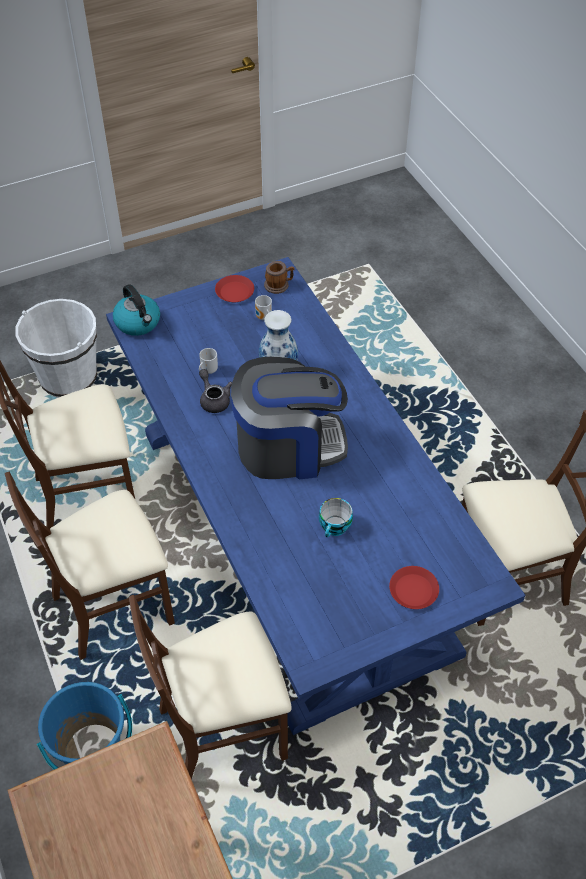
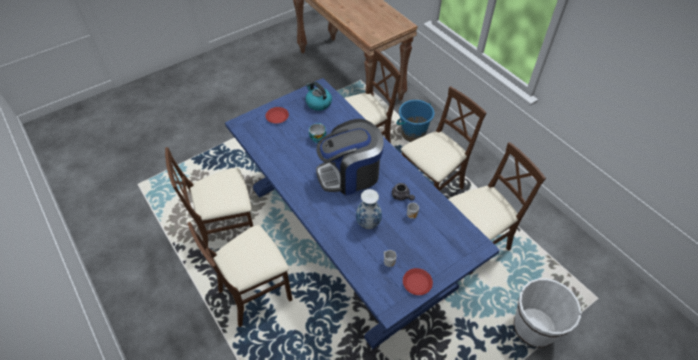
camera: 170 degrees right, 0 degrees up
kettle [113,284,160,336] -> kettle moved to [305,82,332,111]
mug [264,261,295,294] -> none
none -> brown chair [188,222,293,327]

